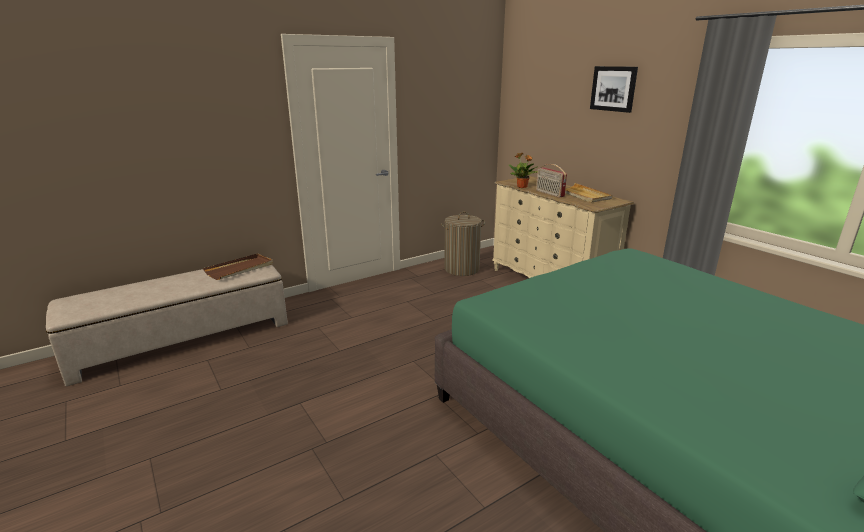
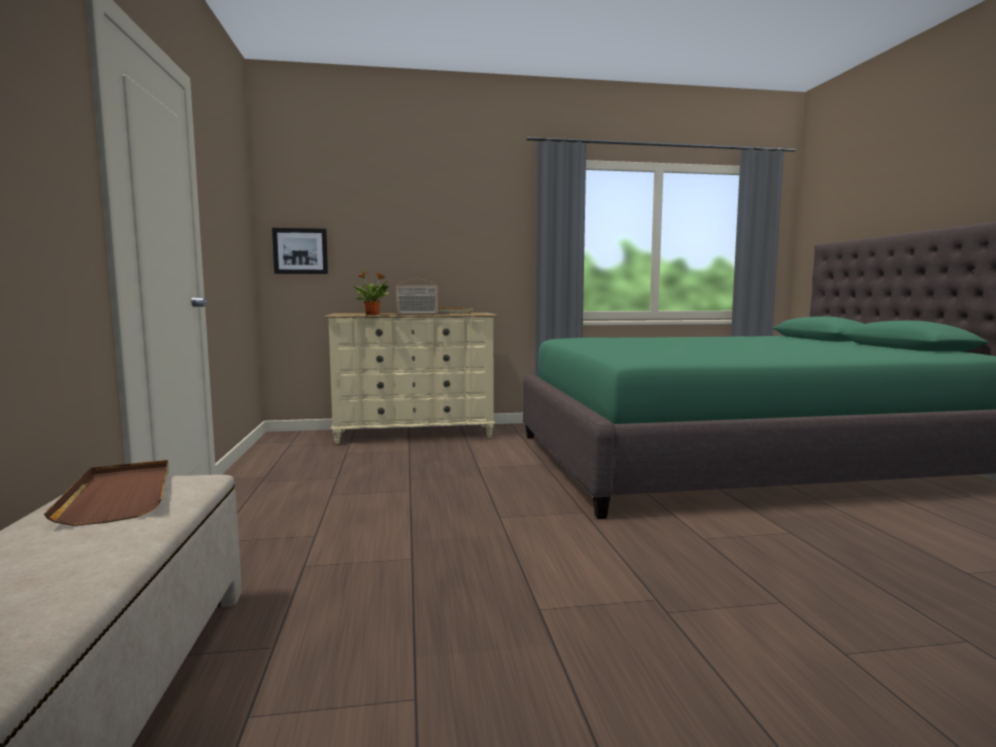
camera: 65 degrees left, 15 degrees down
laundry basket [441,211,485,276] -> none
picture [590,66,638,113] -> picture moved to [272,228,328,274]

